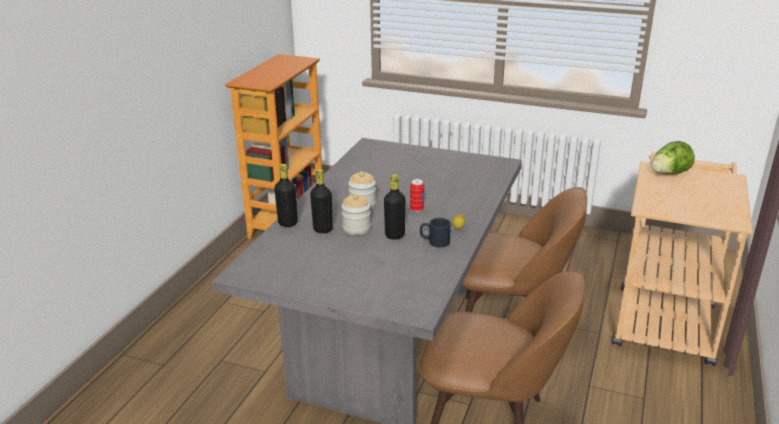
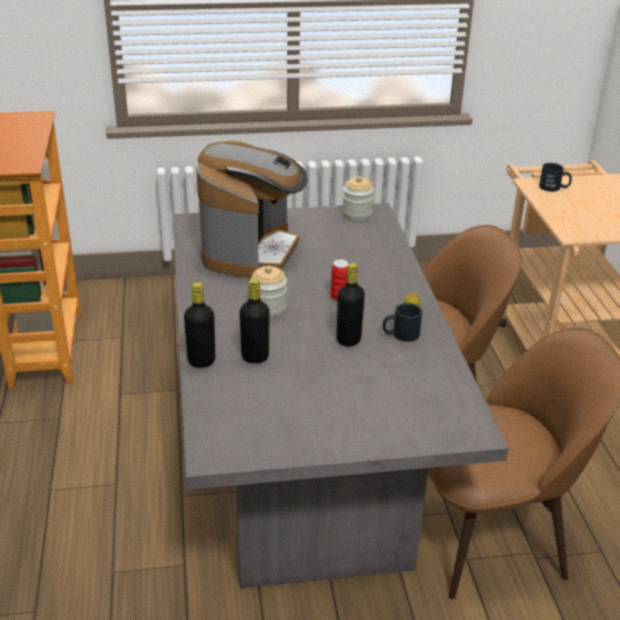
camera: 30 degrees left, 5 degrees up
jar [342,194,371,235] -> jar moved to [342,176,374,220]
lettuce [651,141,695,175] -> black mug [539,163,572,192]
none -> coffee machine [196,140,308,278]

